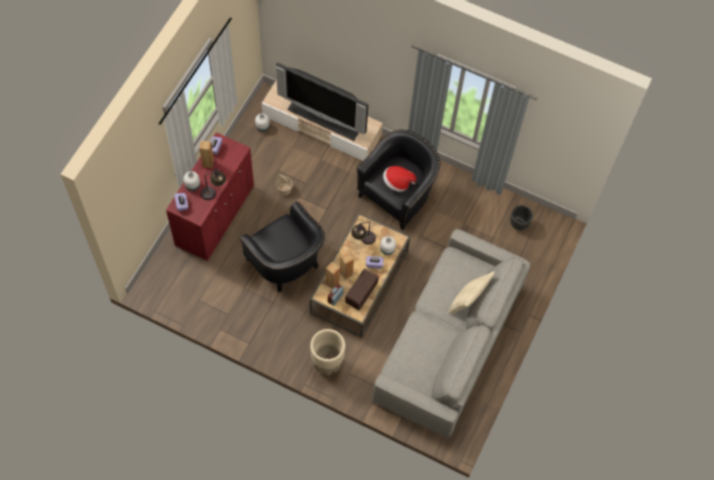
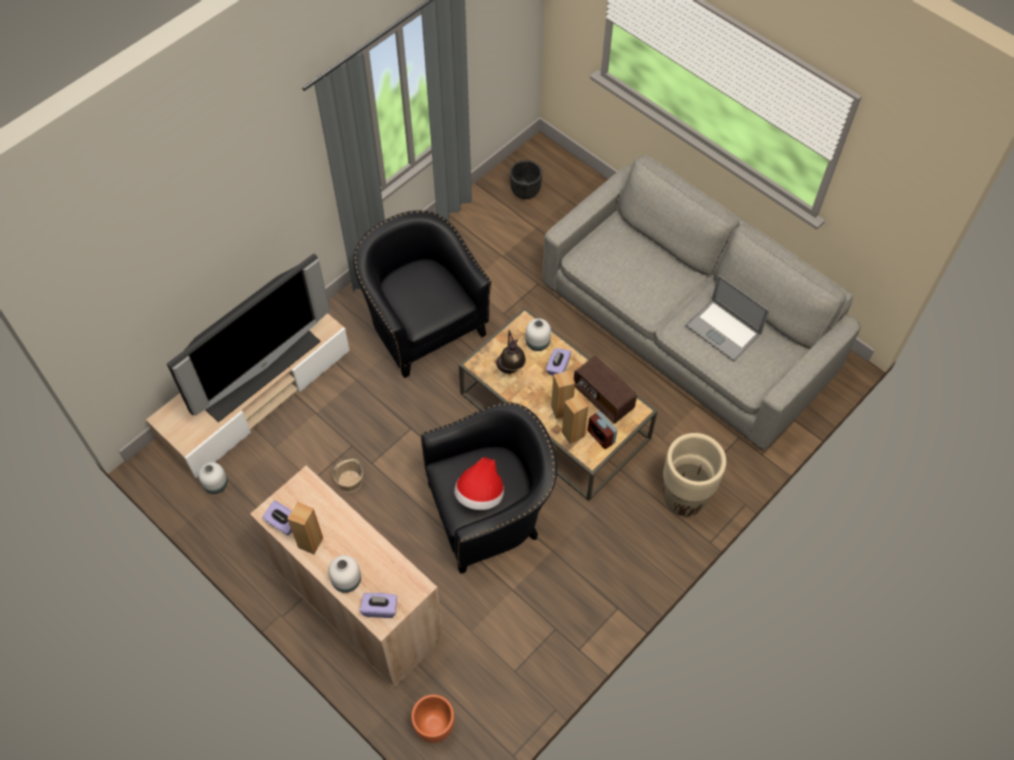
camera: 70 degrees left, 5 degrees down
red cabinet [166,132,254,261] -> beige cabinet [250,466,444,688]
table lamp [201,168,226,200] -> none
hat [383,166,416,192] -> hat moved to [454,457,504,510]
beige pillow [448,271,495,314] -> none
none -> orange planter [411,694,454,743]
none -> laptop [685,275,769,362]

